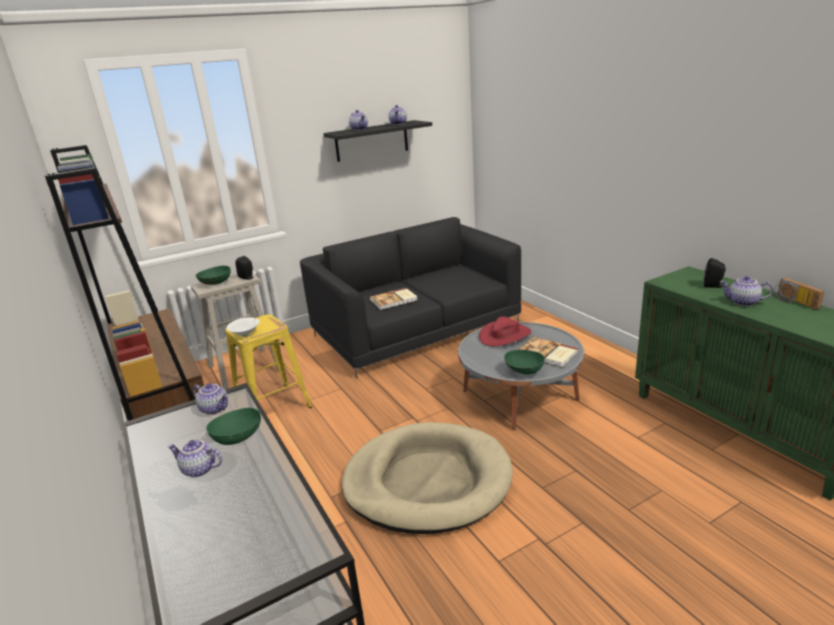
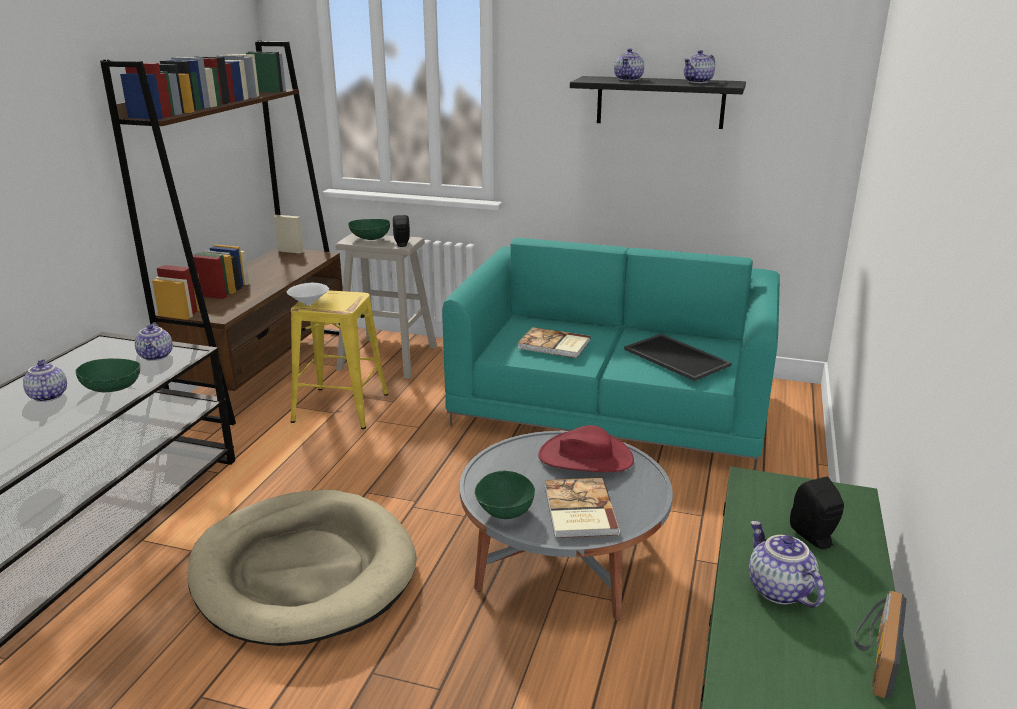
camera: 45 degrees right, 0 degrees up
black sofa [300,217,521,379] -> turquoise sofa [442,238,780,470]
none -> tray [624,334,732,381]

